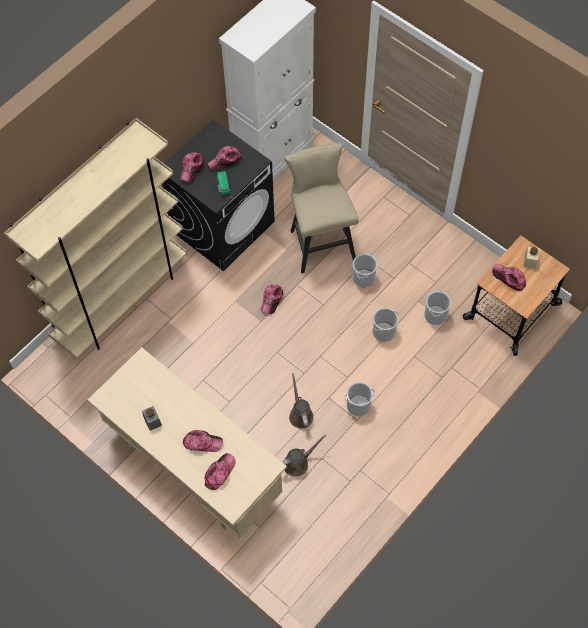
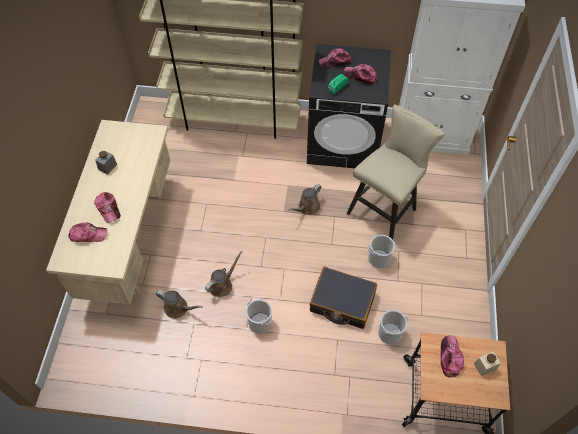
camera: 55 degrees right, 5 degrees down
cap [261,284,283,314] -> brown watering can [288,184,321,215]
bucket [372,308,398,342] -> black suitcase [310,267,377,329]

